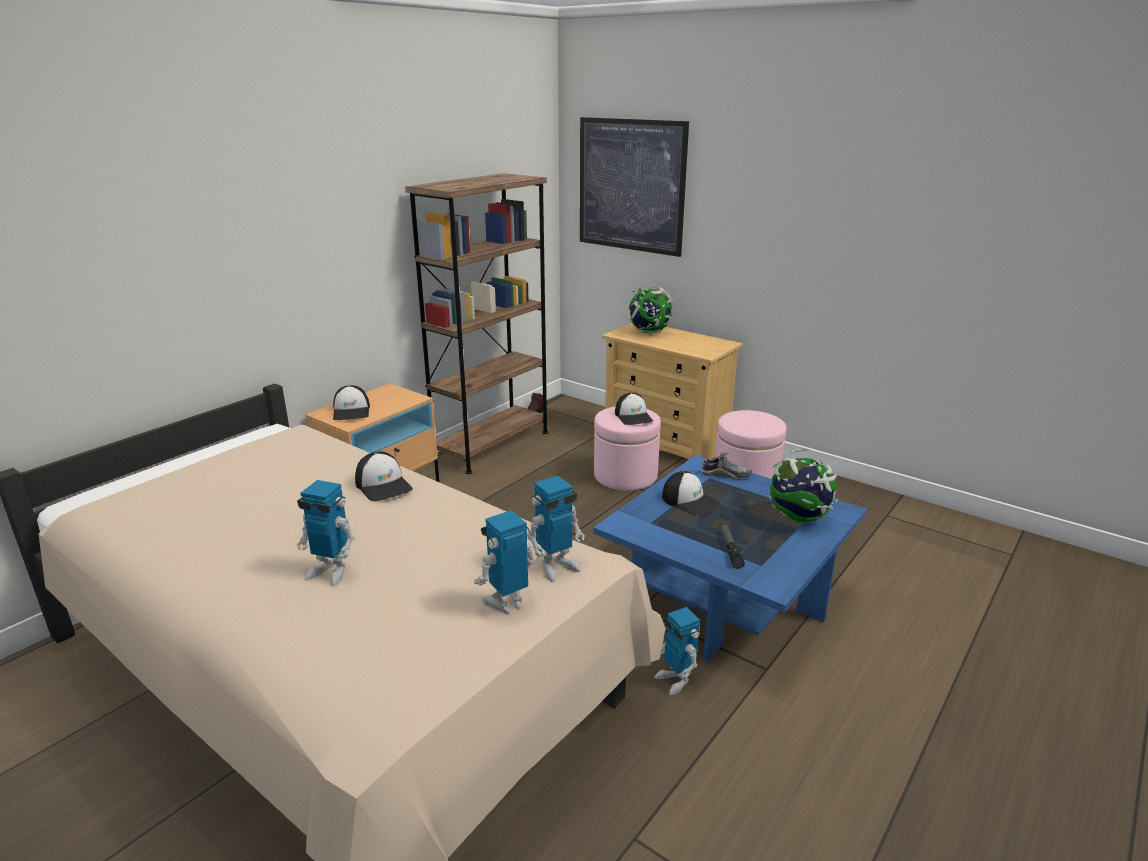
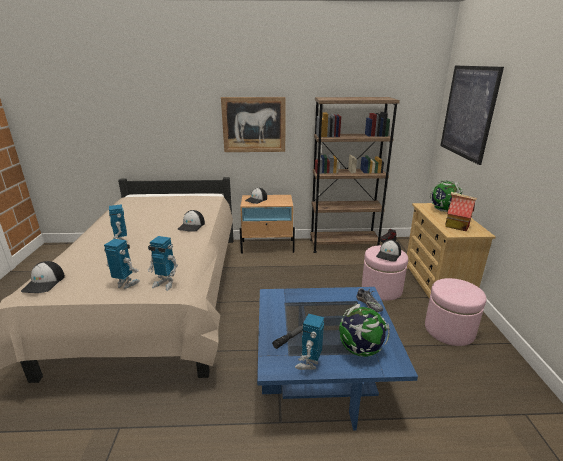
camera: 50 degrees right, 0 degrees up
toy robot [654,607,700,695] -> toy robot moved to [295,314,324,370]
cap [662,471,721,515] -> cap moved to [21,261,65,293]
none -> picture [221,97,286,152]
none -> toy house [445,192,477,231]

